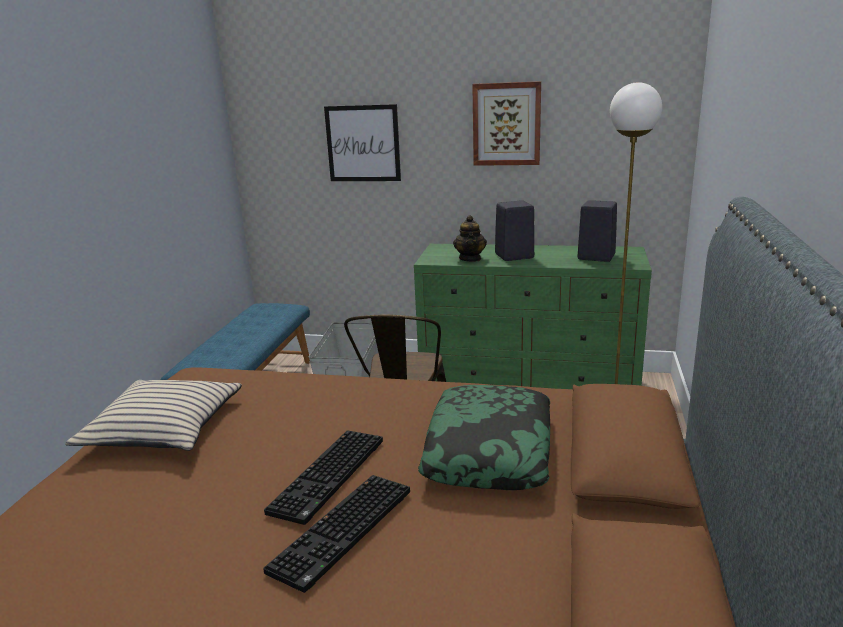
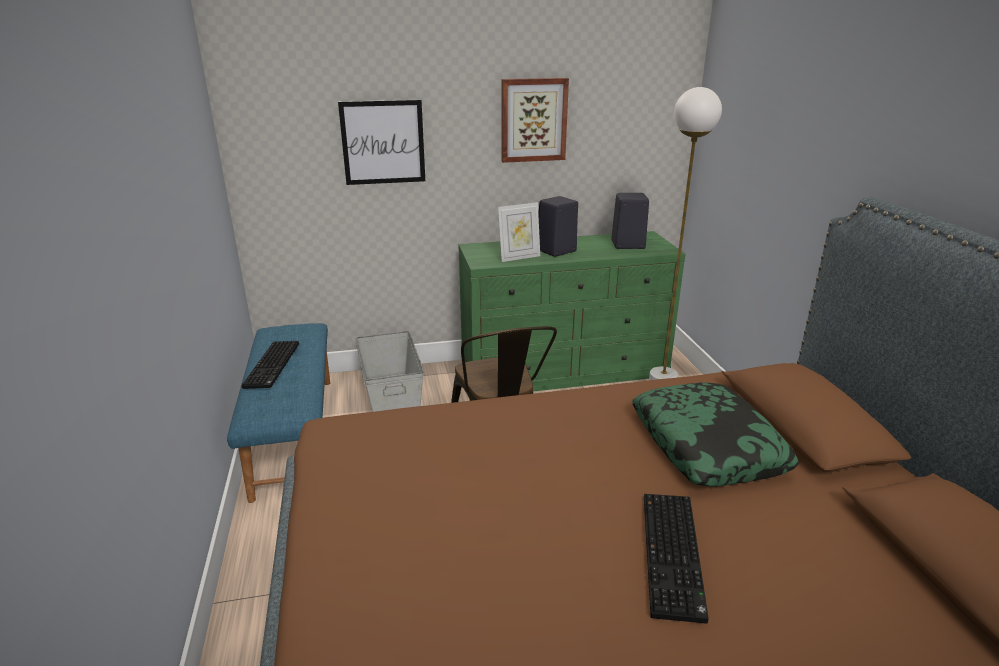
camera: 25 degrees left, 5 degrees up
beige pillow [65,380,242,451] -> none
keyboard [264,430,383,525] -> keyboard moved to [241,341,299,389]
teapot [453,215,487,262] -> picture frame [498,202,540,262]

